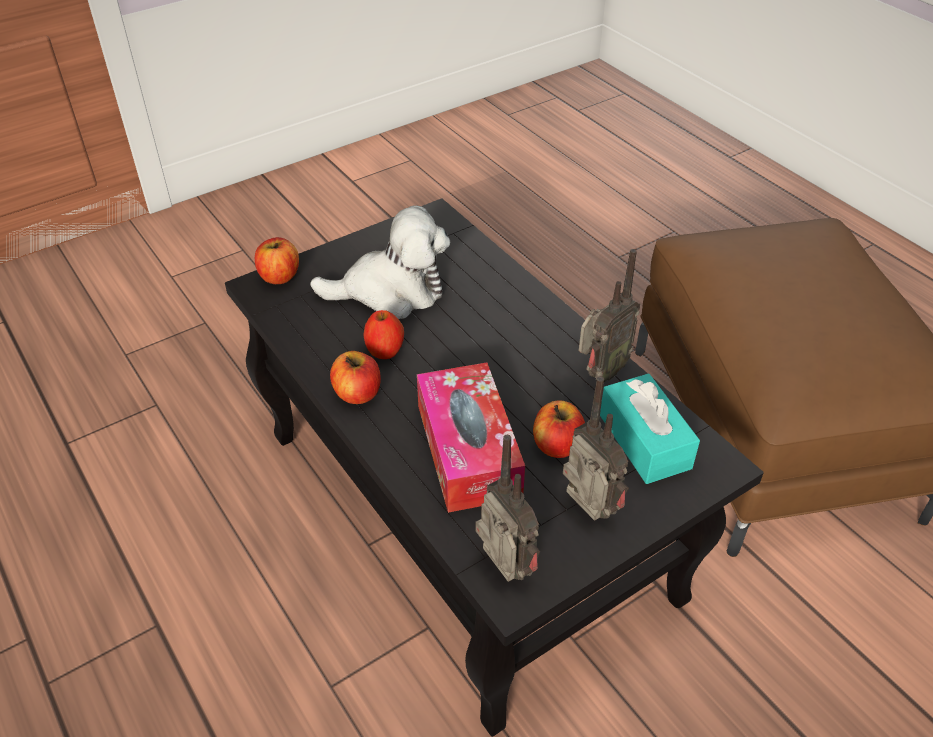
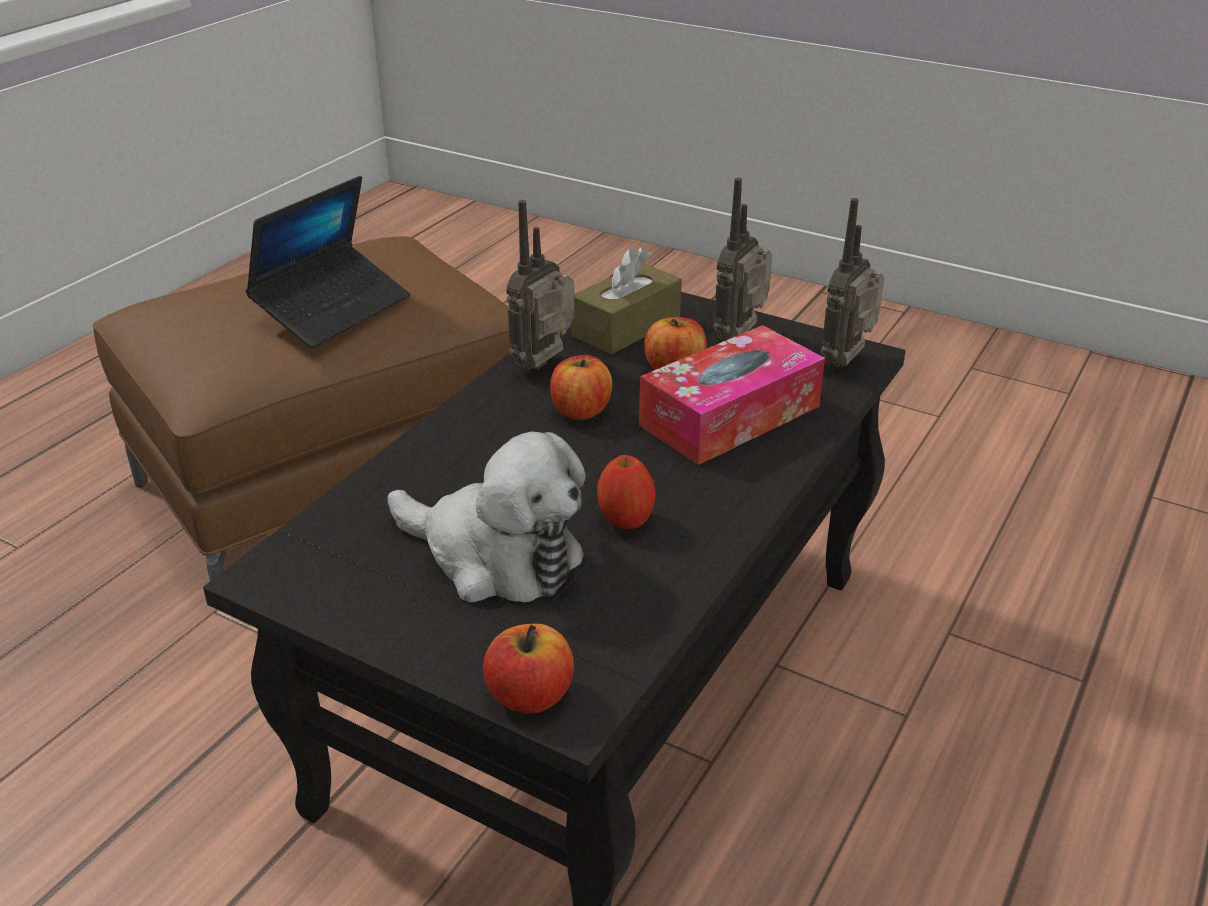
camera: 115 degrees left, 10 degrees down
plush toy [310,206,450,319] -> plush toy turned 150 degrees clockwise [388,432,586,603]
apple [330,351,381,404] -> apple moved to [550,355,612,420]
radio [579,249,640,382] -> radio turned 75 degrees counterclockwise [506,200,575,370]
turquoise tissue box [600,374,700,484] -> brown tissue box [571,247,682,355]
none -> laptop [246,176,410,348]

